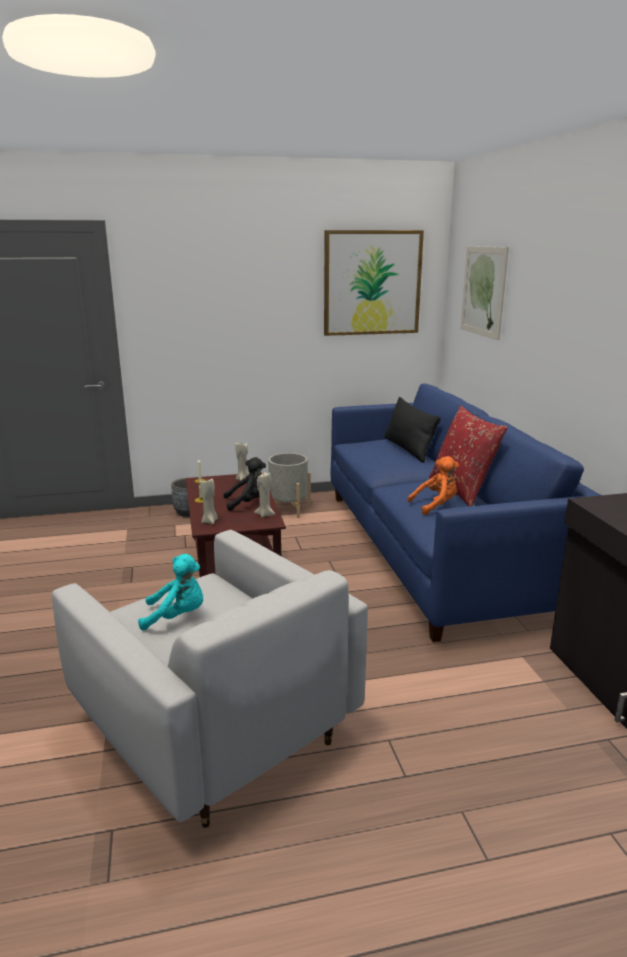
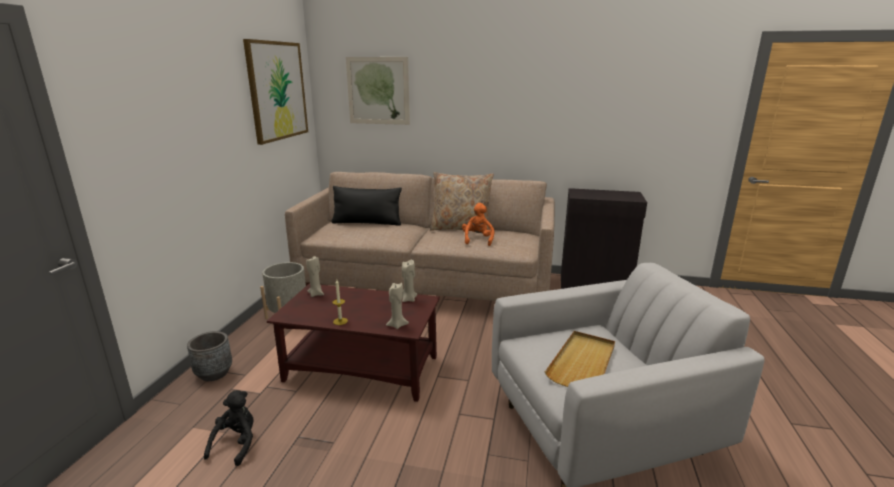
camera: 65 degrees left, 0 degrees up
turquoise plush toy [138,554,203,631] -> beige tray [545,331,615,387]
black plush toy [223,457,266,511] -> black plush toy moved to [204,390,254,466]
blue sofa [331,383,600,642] -> beige sofa [285,172,555,301]
red pillow [429,405,508,506] -> beige pillow [430,172,494,231]

